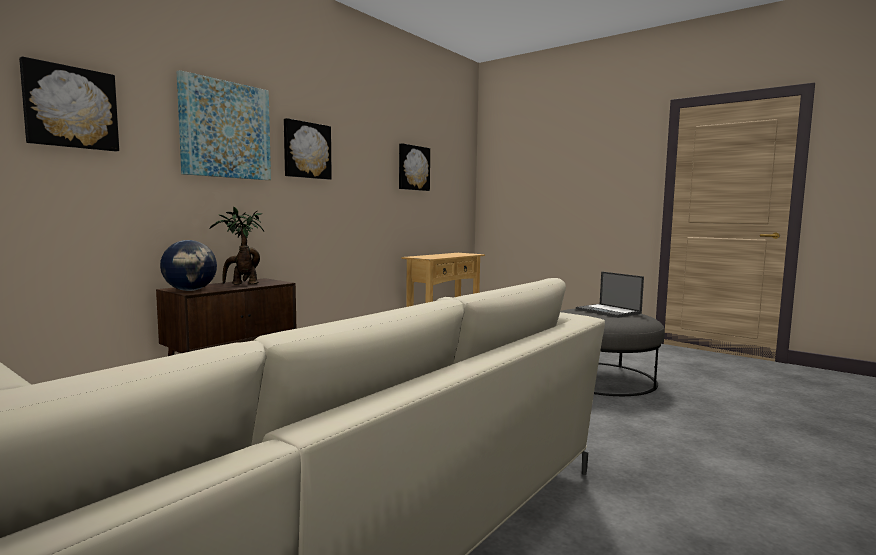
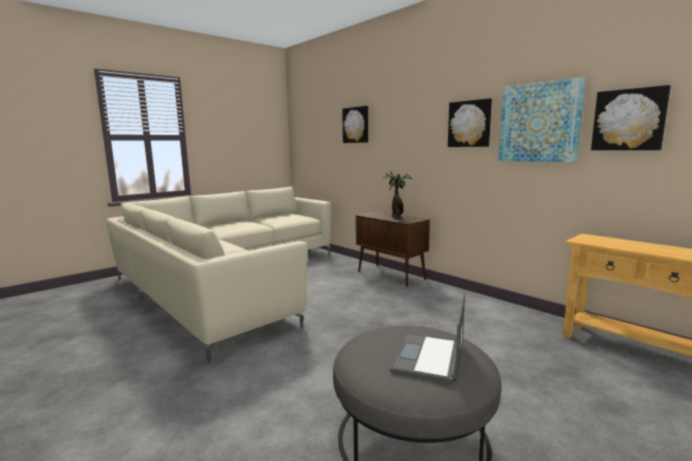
camera: 100 degrees right, 5 degrees up
globe [160,240,217,291] -> none
picture [176,70,271,180] -> picture moved to [499,77,586,162]
laptop [576,272,644,318] -> laptop turned 45 degrees counterclockwise [390,293,465,384]

